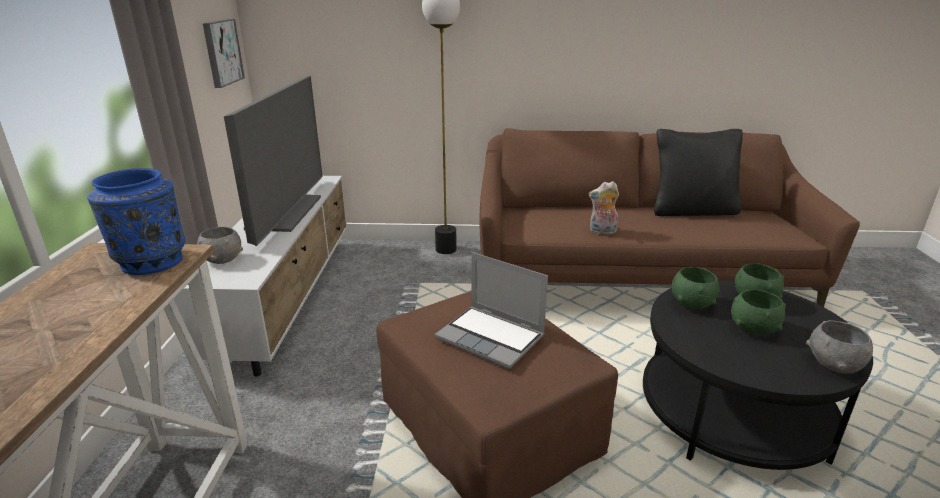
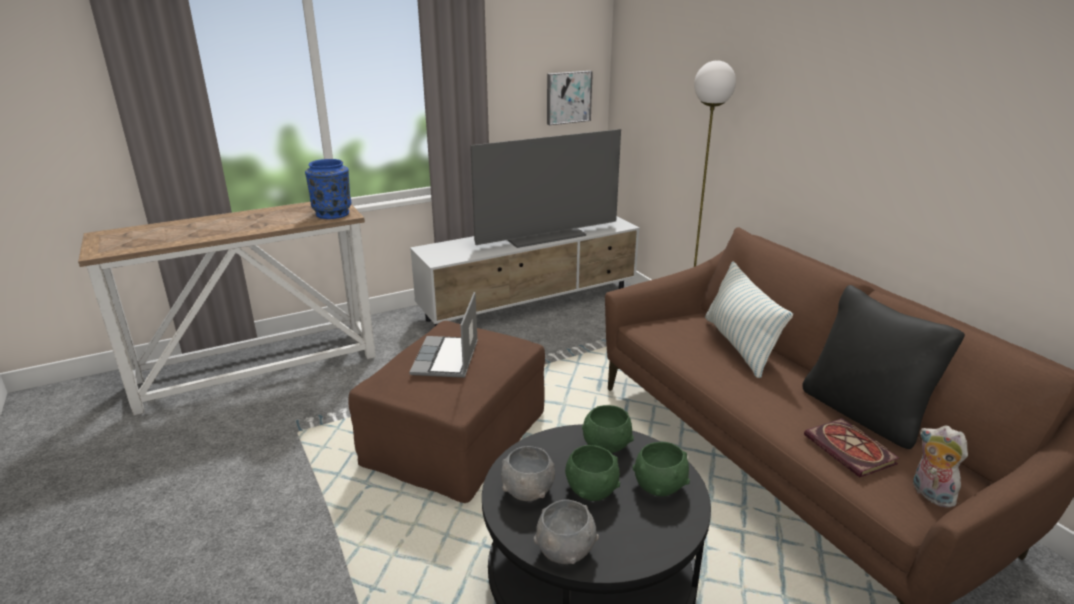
camera: 60 degrees right, 0 degrees up
grey bowl [197,227,243,264] -> grey bowl moved to [501,446,555,501]
plush toy [589,181,619,234] -> plush toy moved to [913,426,968,508]
none -> pillow [705,261,793,378]
none -> book [804,418,899,477]

